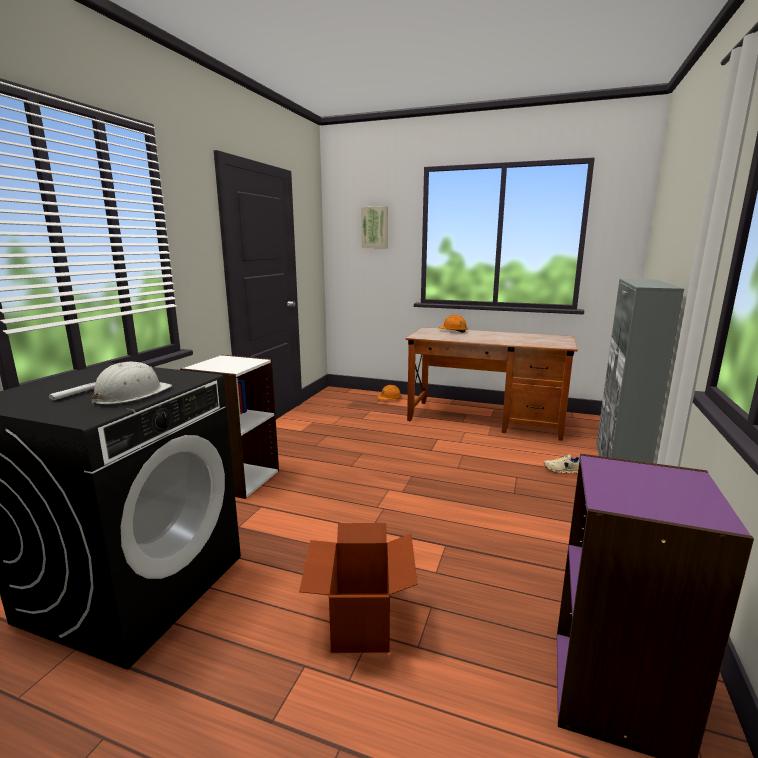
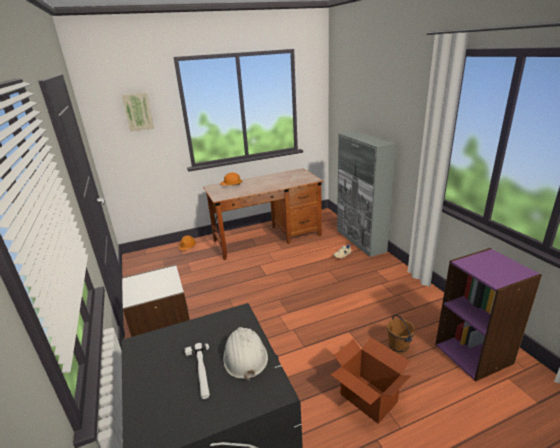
camera: 40 degrees left, 10 degrees up
none -> brown bucket [387,315,415,354]

